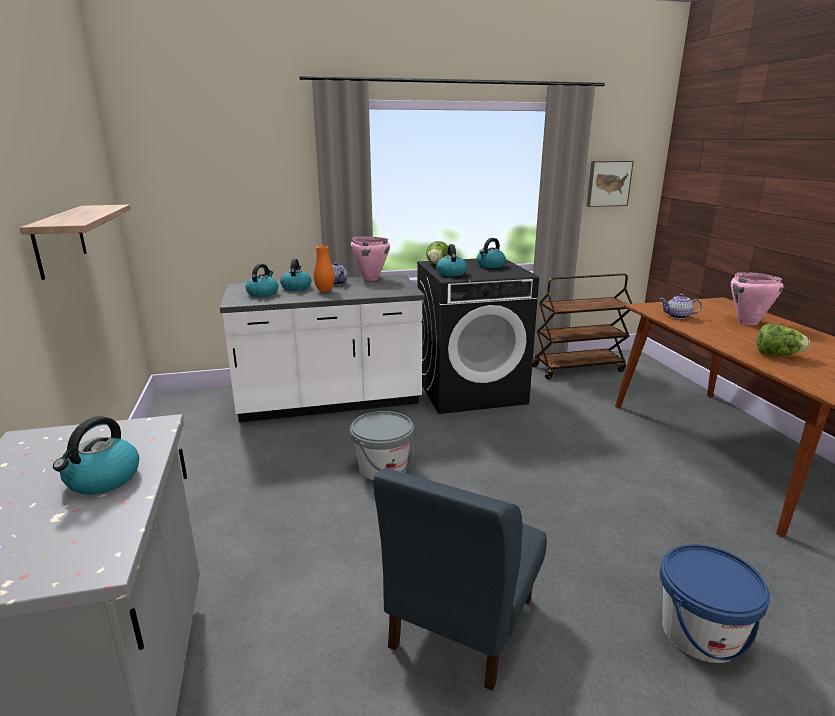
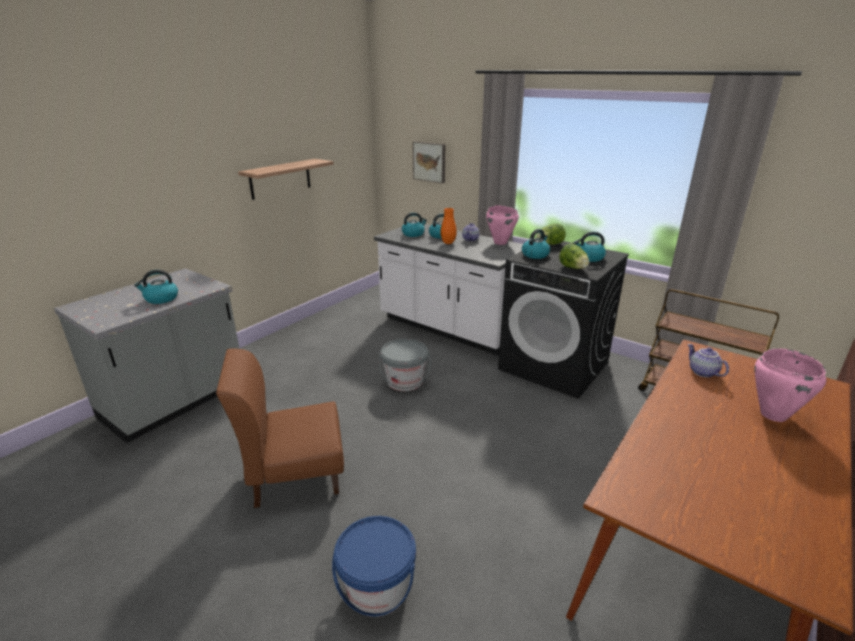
camera: 50 degrees right, 5 degrees up
blue chair [373,468,547,691] -> brown chair [216,348,344,508]
picture [587,161,634,207] -> picture moved to [413,141,445,183]
lettuce [757,324,810,356] -> lettuce moved to [559,243,589,269]

